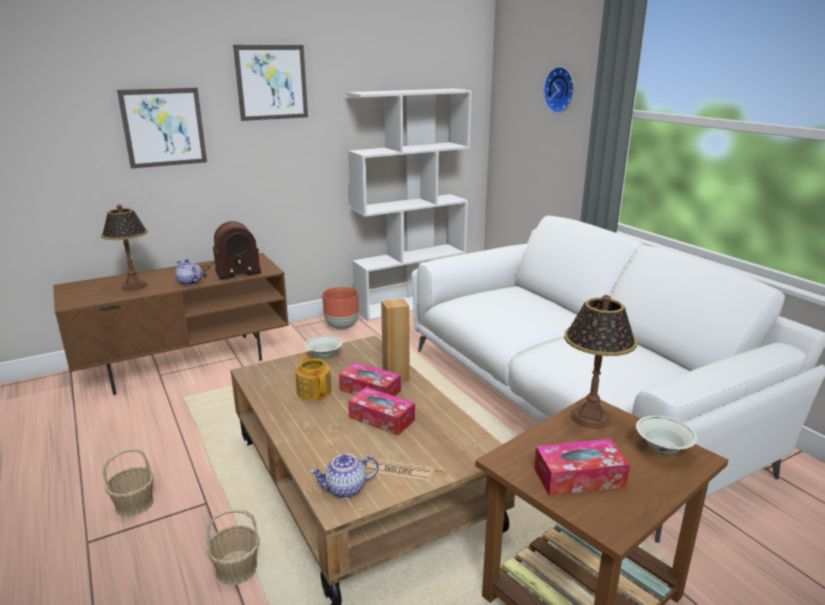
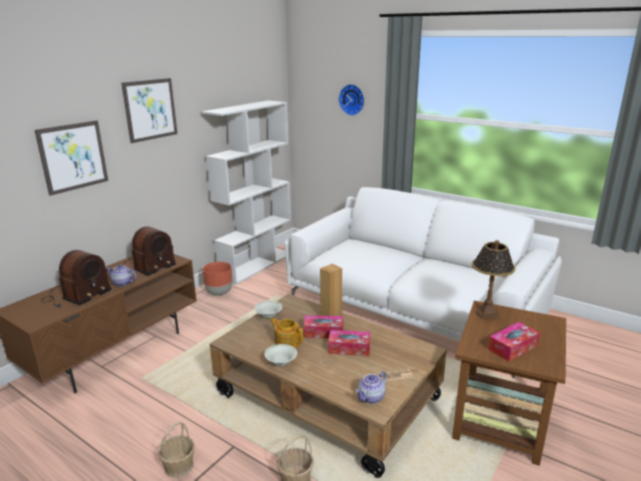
camera: 25 degrees left, 0 degrees up
table lamp [101,205,148,290] -> radio [41,250,112,308]
white bowl [636,416,698,455] -> white bowl moved to [265,344,297,367]

